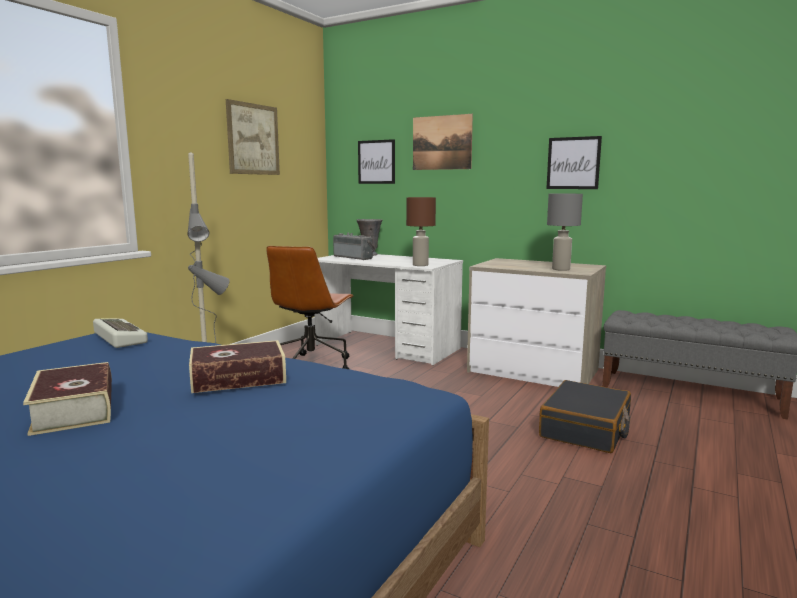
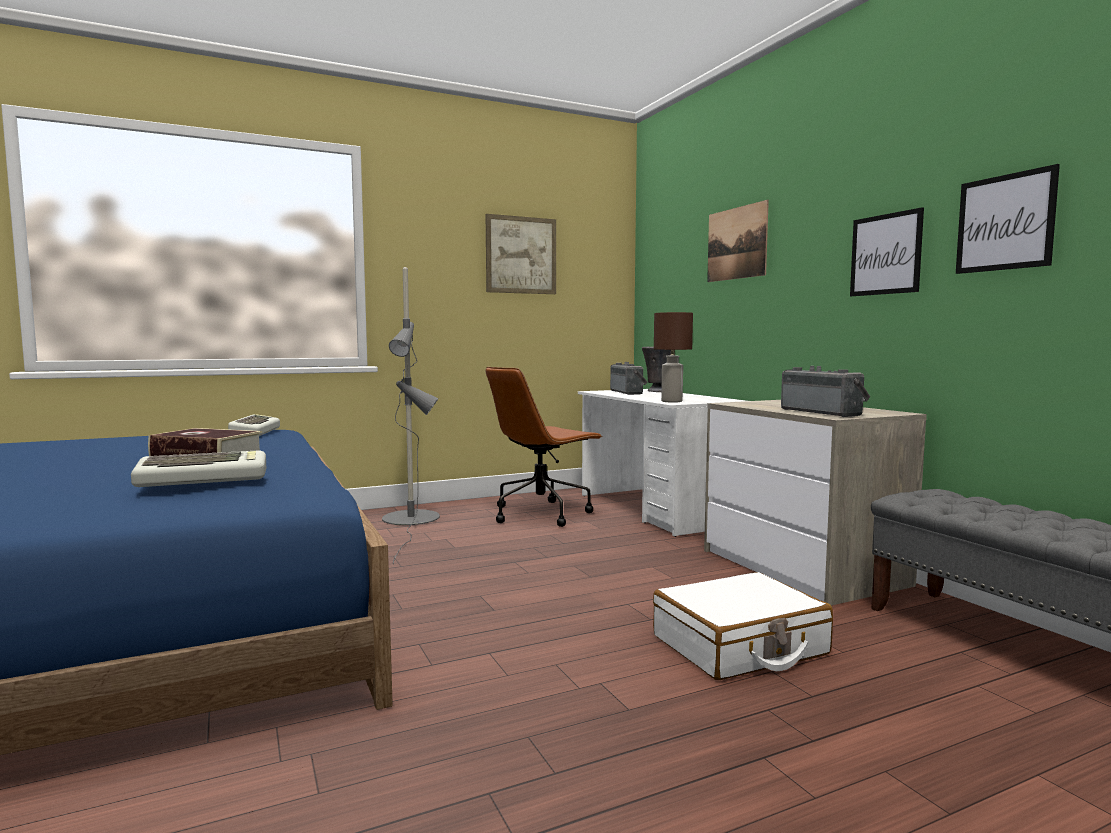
camera: 35 degrees right, 5 degrees down
book [23,362,112,436] -> none
picture [358,139,395,184] -> picture moved to [956,164,1060,274]
black suitcase [539,380,631,453] -> white suitcase [653,572,833,680]
grey table lamp [547,194,583,271] -> radio [781,366,870,417]
none -> keyboard [131,450,266,487]

